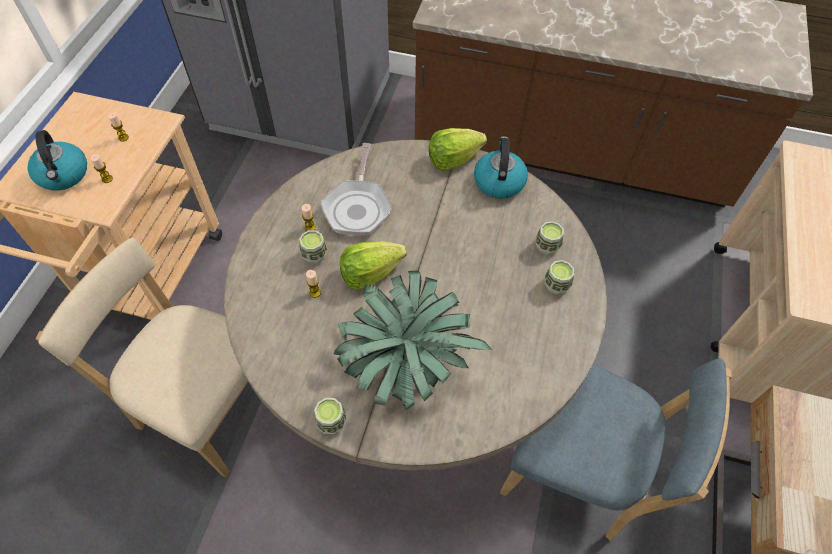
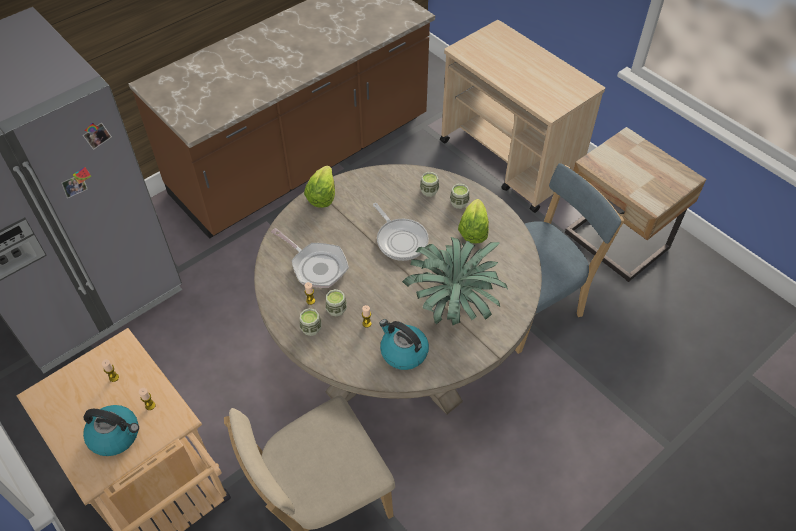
camera: 55 degrees left, 5 degrees down
cup [314,398,347,434] -> cup moved to [300,308,322,336]
lettuce [340,241,407,289] -> lettuce moved to [458,199,489,243]
kettle [474,136,528,199] -> kettle moved to [379,319,429,370]
none -> frying pan [373,203,429,261]

